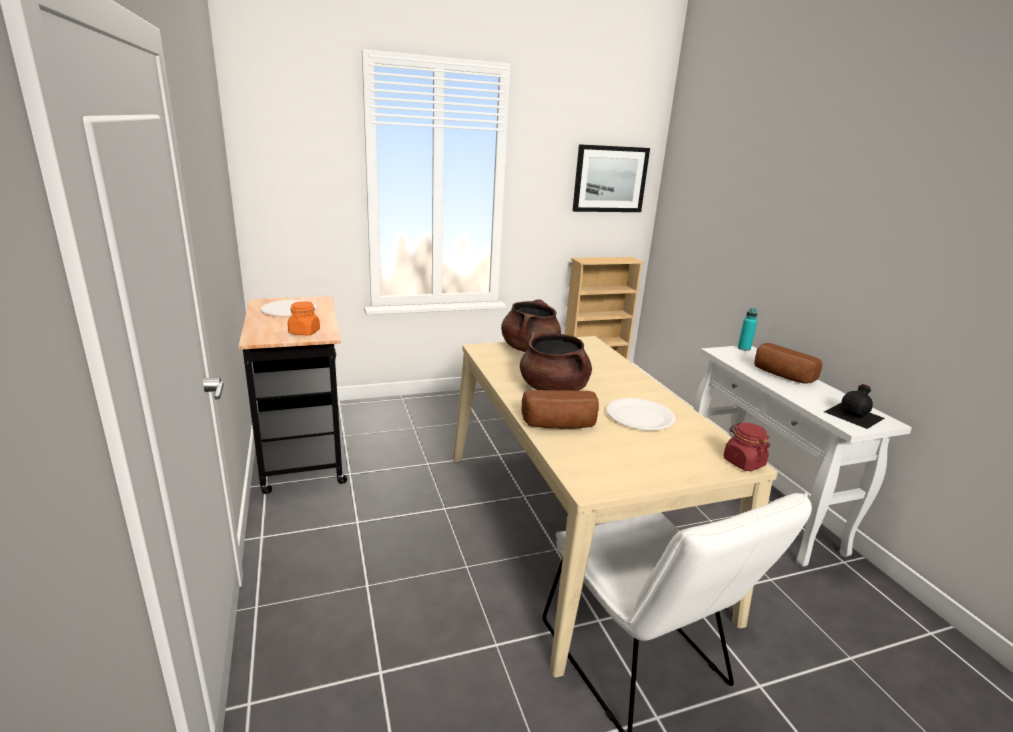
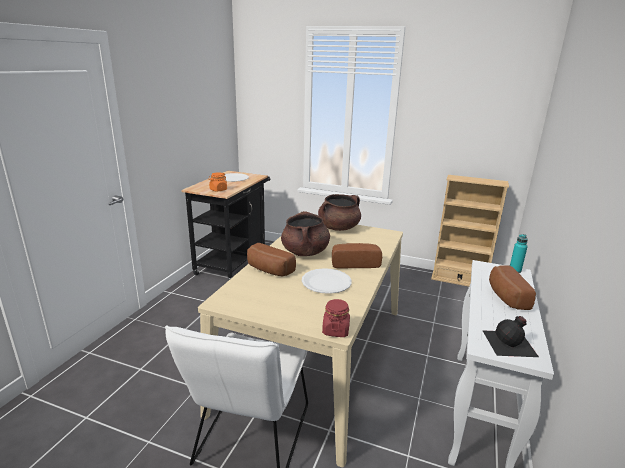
camera: 40 degrees right, 0 degrees up
picture [573,144,650,212] -> none
none -> bread [332,243,382,268]

